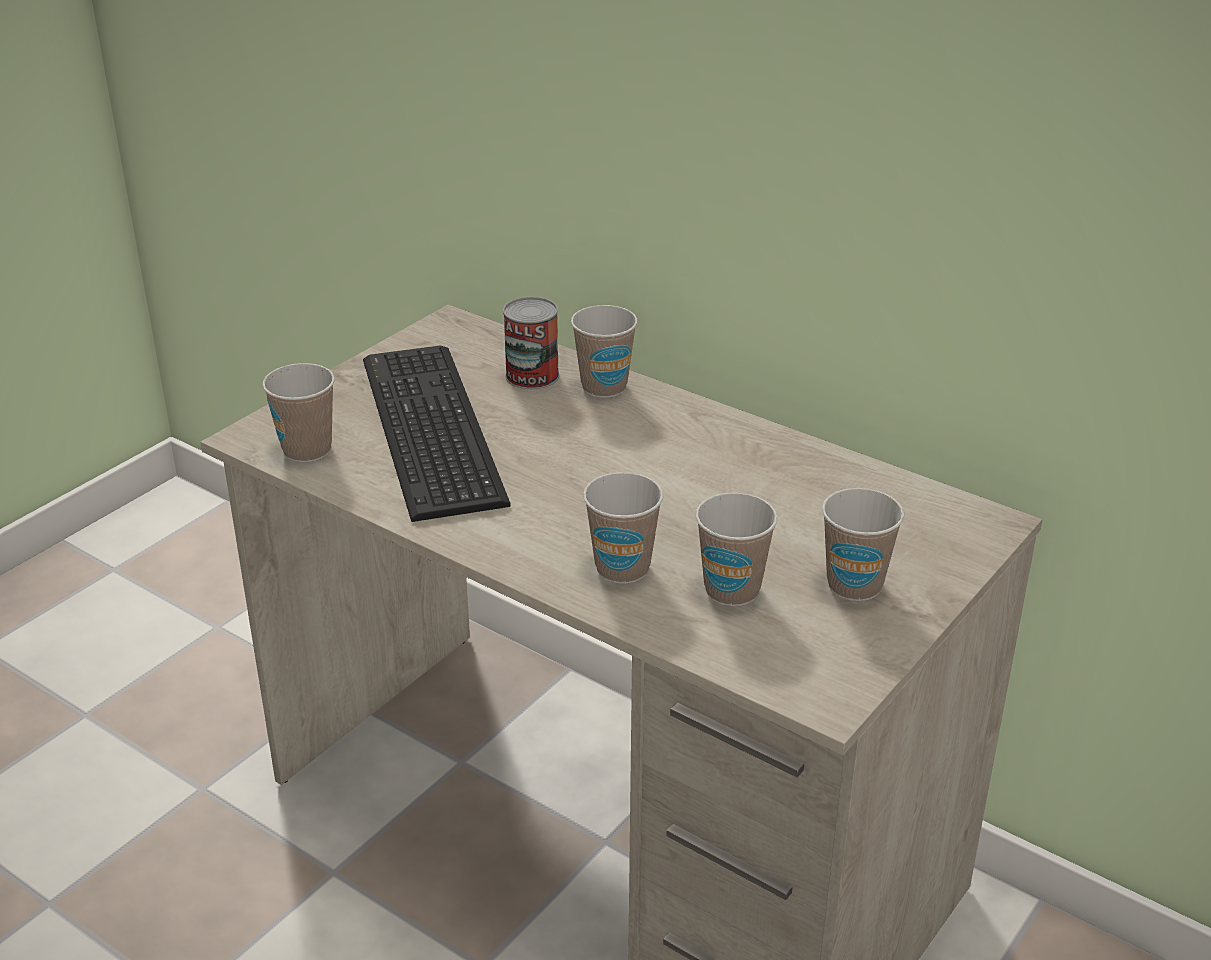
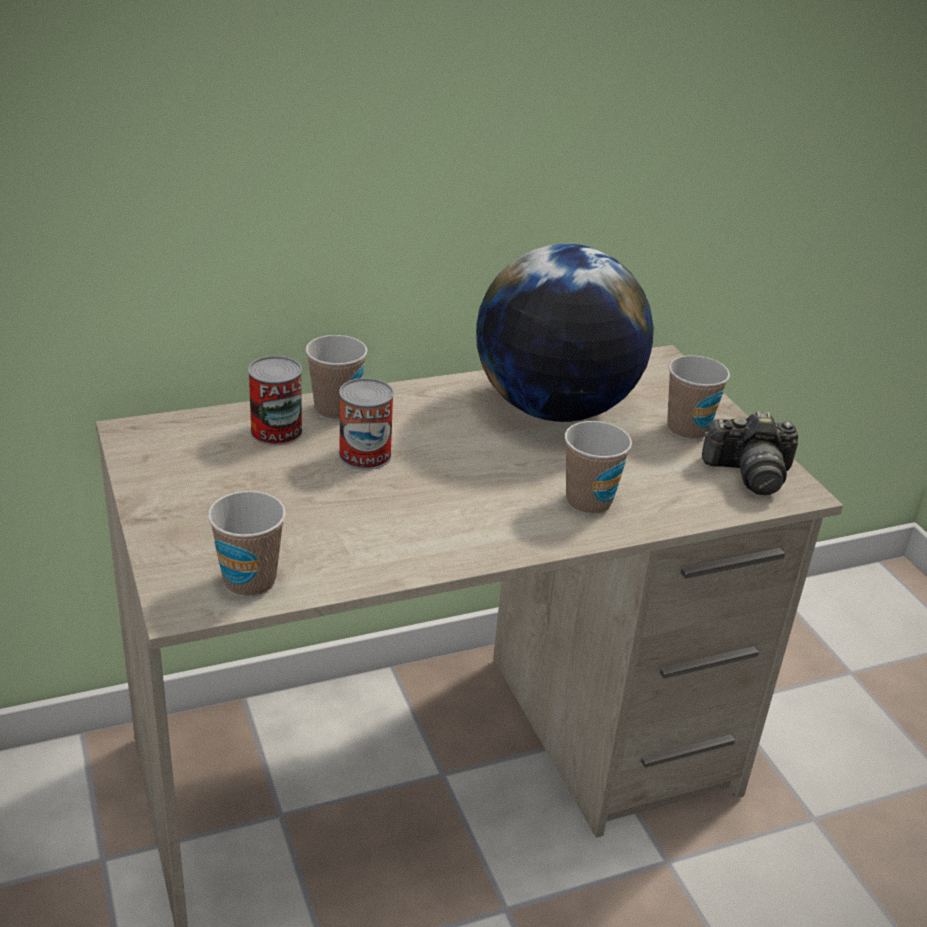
camera: 60 degrees left, 0 degrees up
keyboard [363,346,511,522] -> none
cup [696,492,777,606] -> none
none -> can [339,378,394,470]
none -> globe [476,244,654,422]
none -> camera [702,411,798,495]

